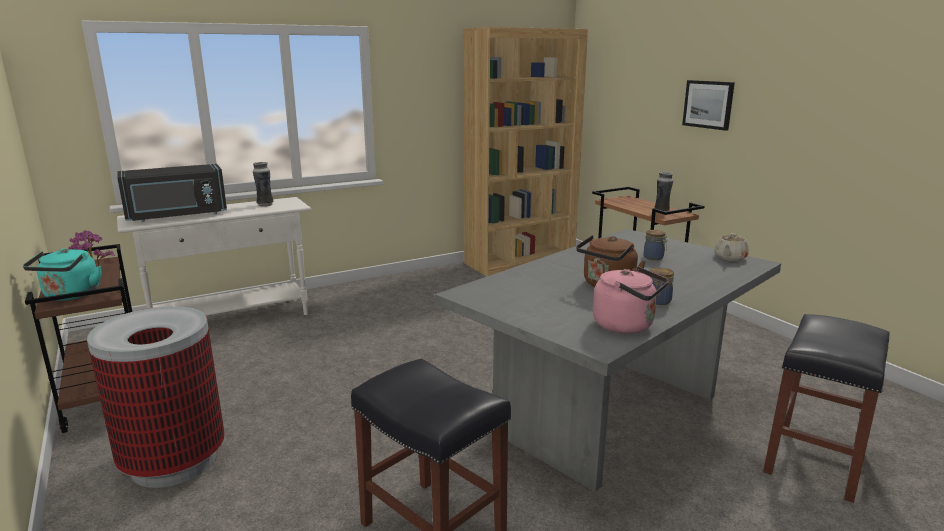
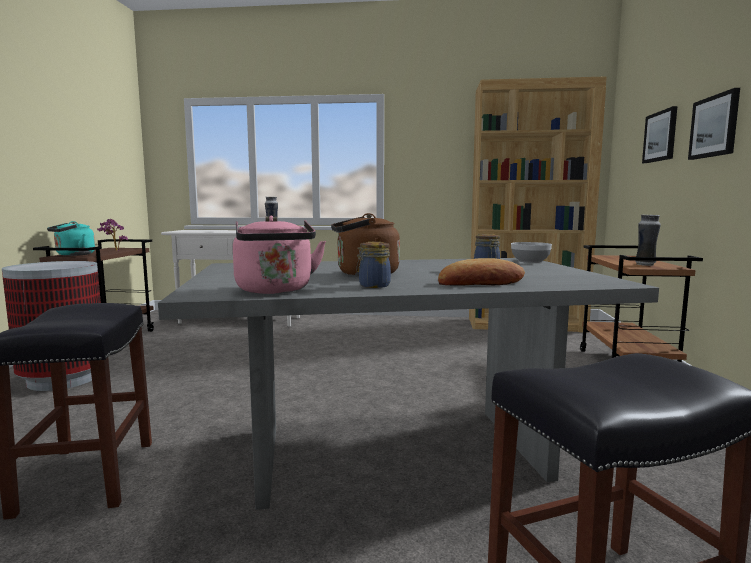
camera: 35 degrees right, 10 degrees down
black microwave [117,164,227,222] -> none
beige teapot [714,233,749,261] -> none
none -> bread [438,258,525,286]
none -> bowl [511,242,552,263]
none -> picture [642,106,677,163]

